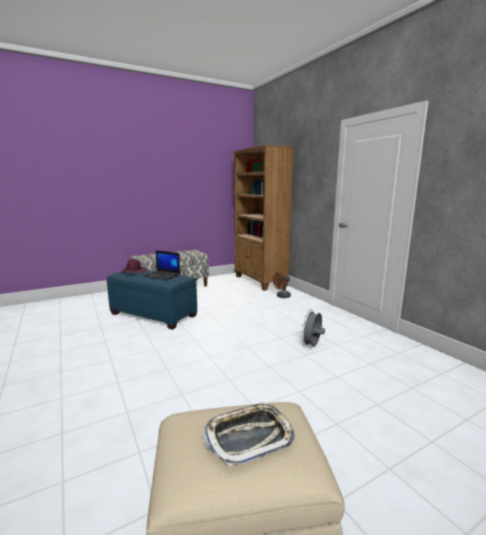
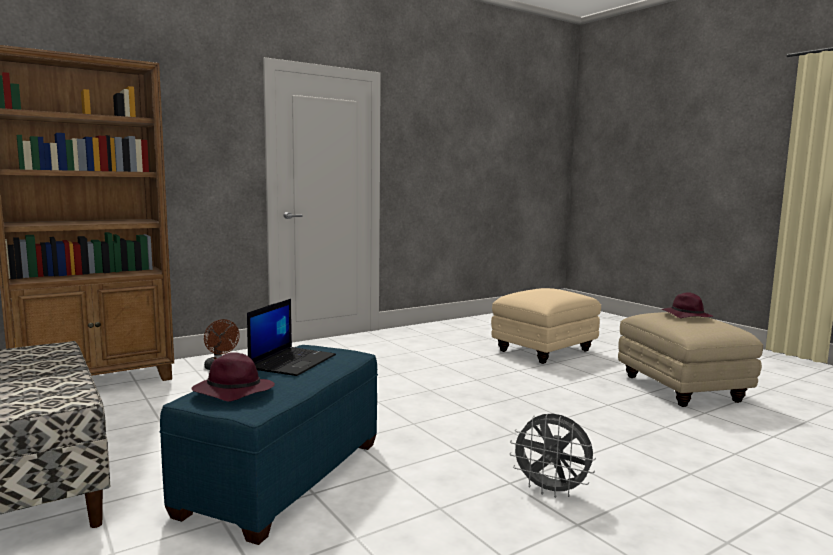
camera: 95 degrees left, 5 degrees down
tray [203,401,296,467] -> purple hat [662,292,714,318]
grey fan [301,309,325,347] -> grey fan moved to [510,414,596,498]
none -> beige ottoman [491,288,601,364]

